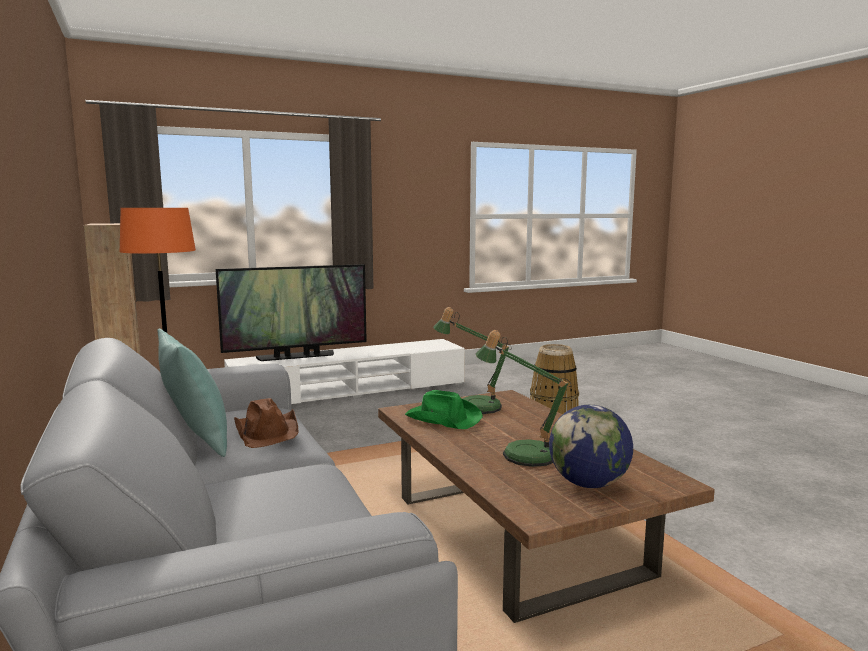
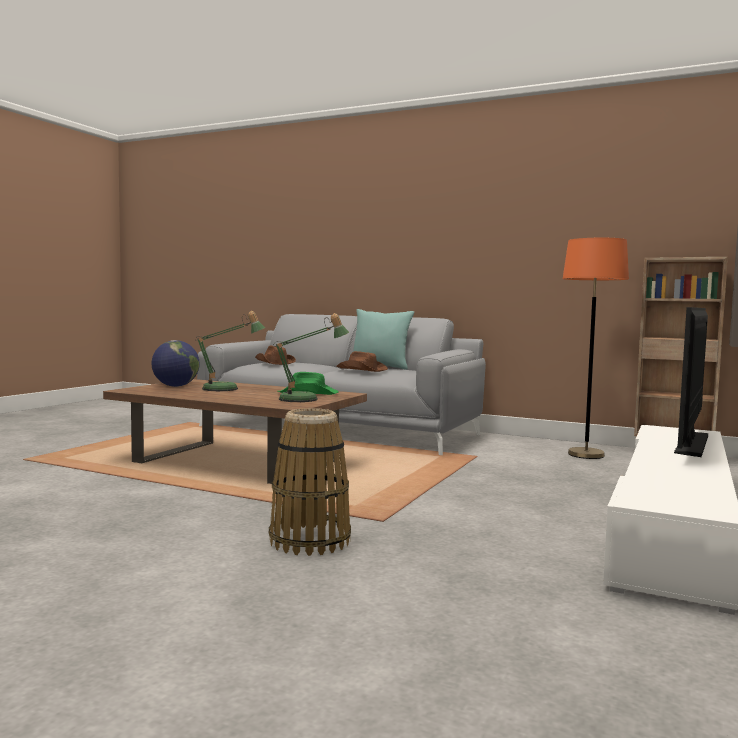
camera: 140 degrees right, 5 degrees down
none -> brown hat [255,345,296,365]

